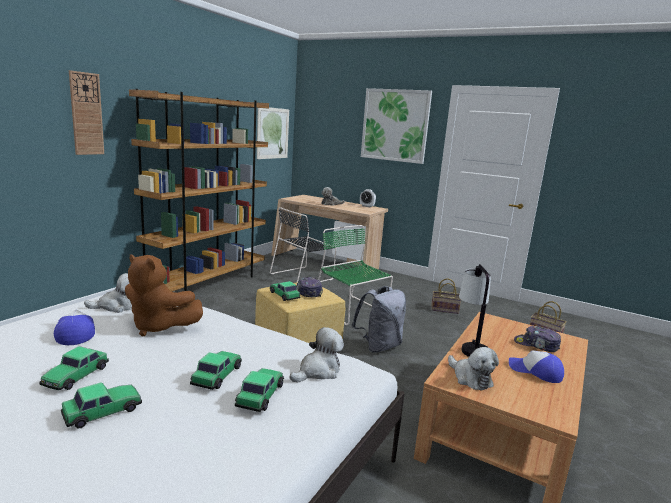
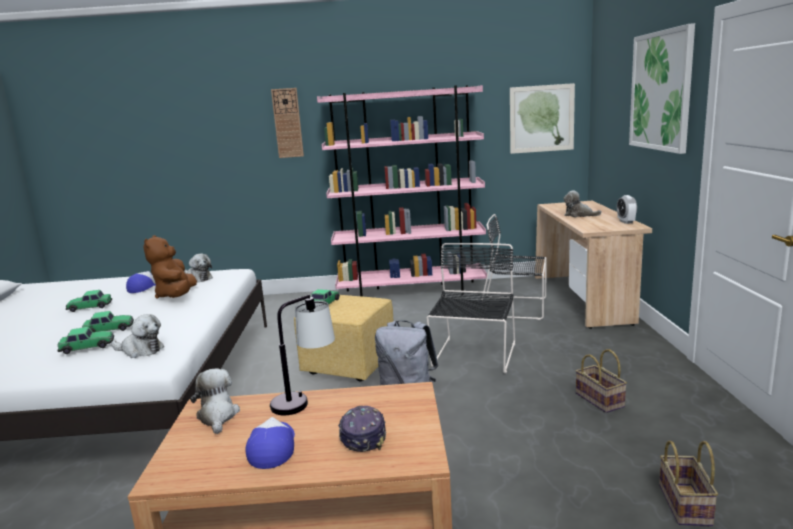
camera: 60 degrees right, 0 degrees up
toy car [61,383,142,428] -> none
brown bookcase [129,89,269,292] -> pink bookcase [317,85,487,297]
cap [296,277,323,297] -> none
green chair [318,225,393,325] -> black chair [427,243,515,374]
plush toy [448,347,499,391] -> plush toy turned 135 degrees clockwise [190,369,240,434]

